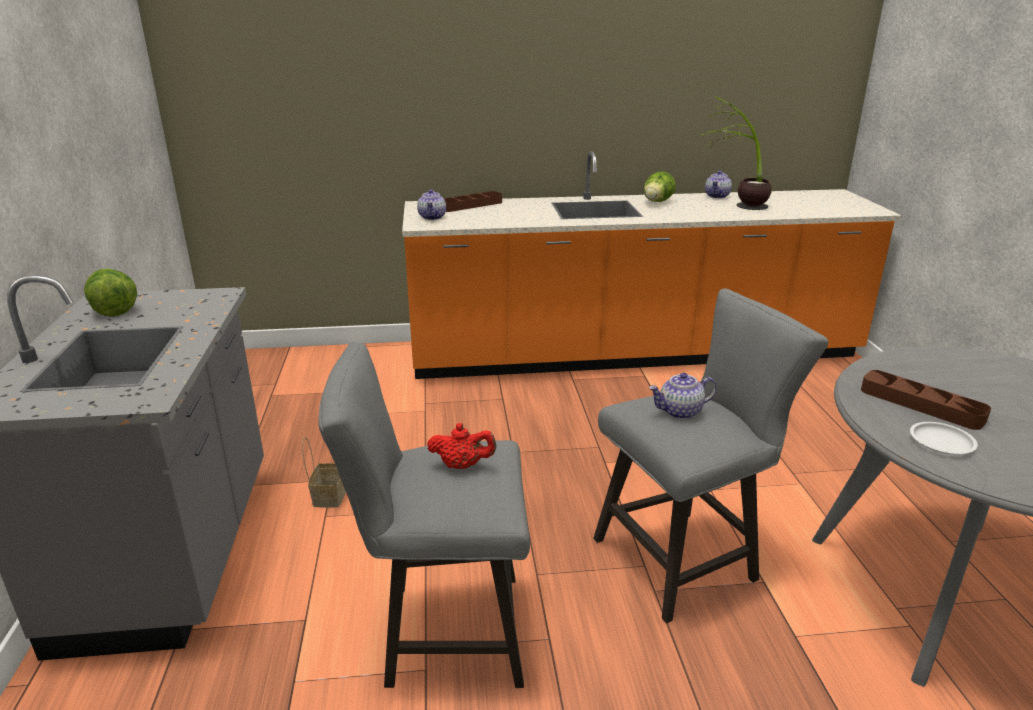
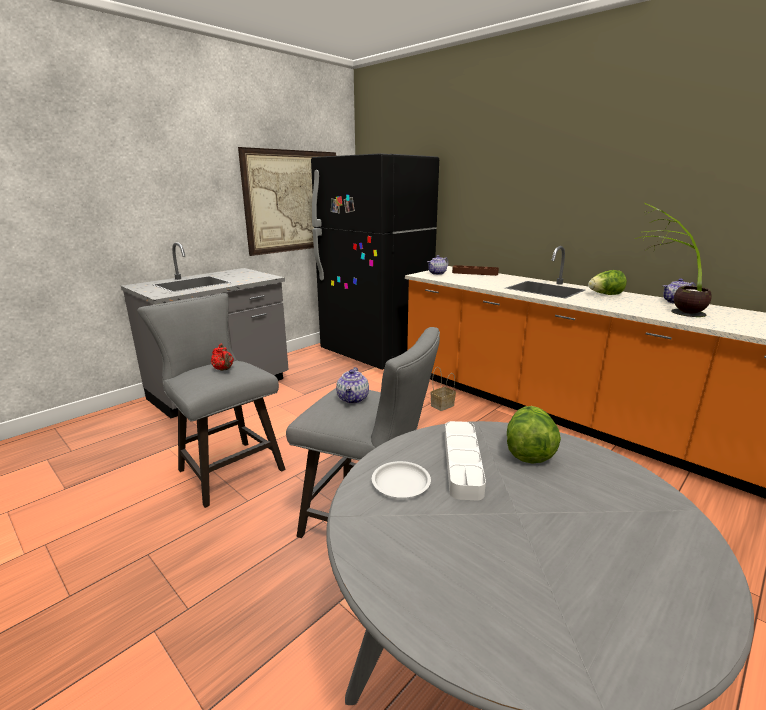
camera: 50 degrees right, 5 degrees down
lettuce [84,268,137,317] -> lettuce moved to [507,406,561,464]
basket [302,437,346,508] -> basket moved to [430,367,456,411]
teapot [649,373,717,419] -> teapot turned 120 degrees counterclockwise [336,367,369,404]
brown tray [861,370,991,430] -> white tray [445,421,486,501]
none -> picture [238,147,336,256]
none -> black fridge [311,153,439,370]

